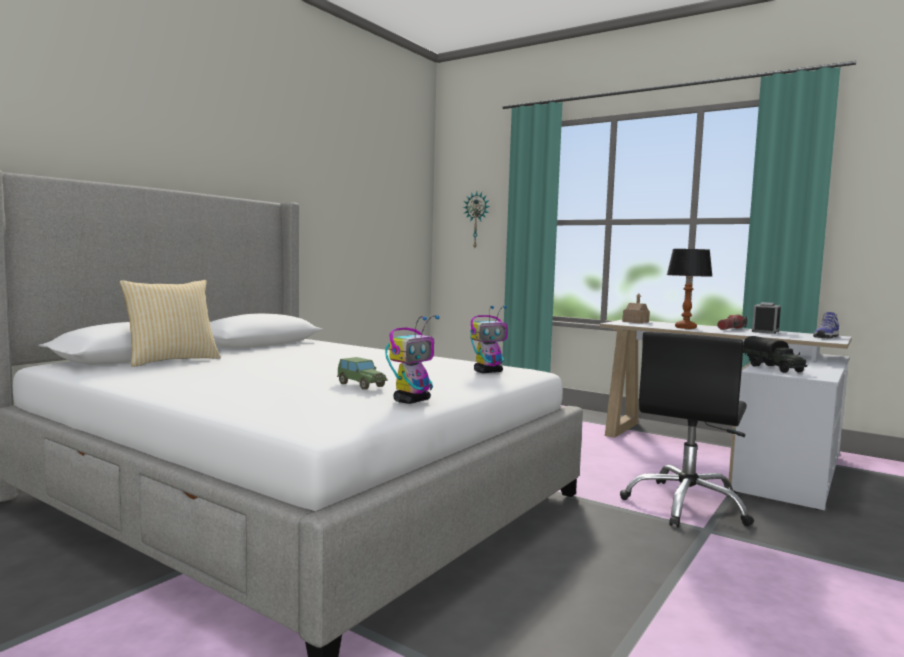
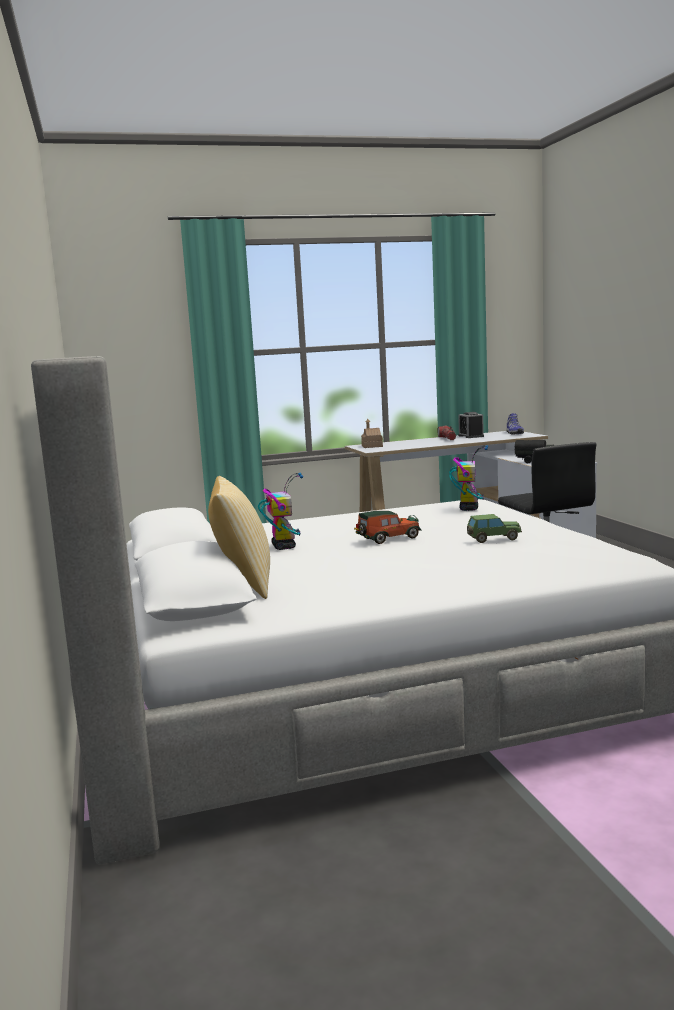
camera: 50 degrees left, 5 degrees up
toy robot [385,315,440,404] -> toy robot moved to [258,473,303,550]
wall clock [463,191,490,248] -> none
table lamp [667,249,712,329] -> none
none -> toy car [354,511,422,544]

